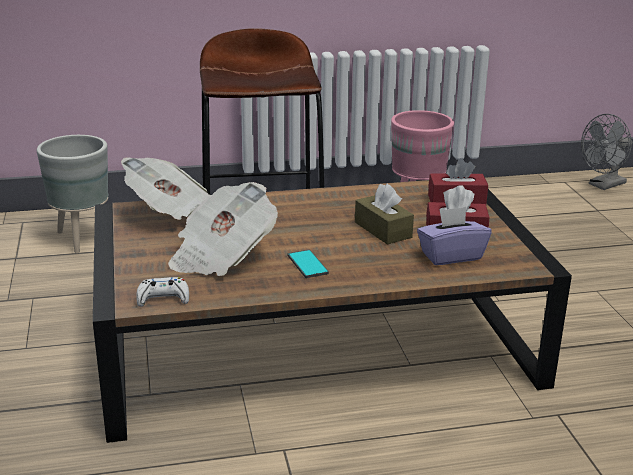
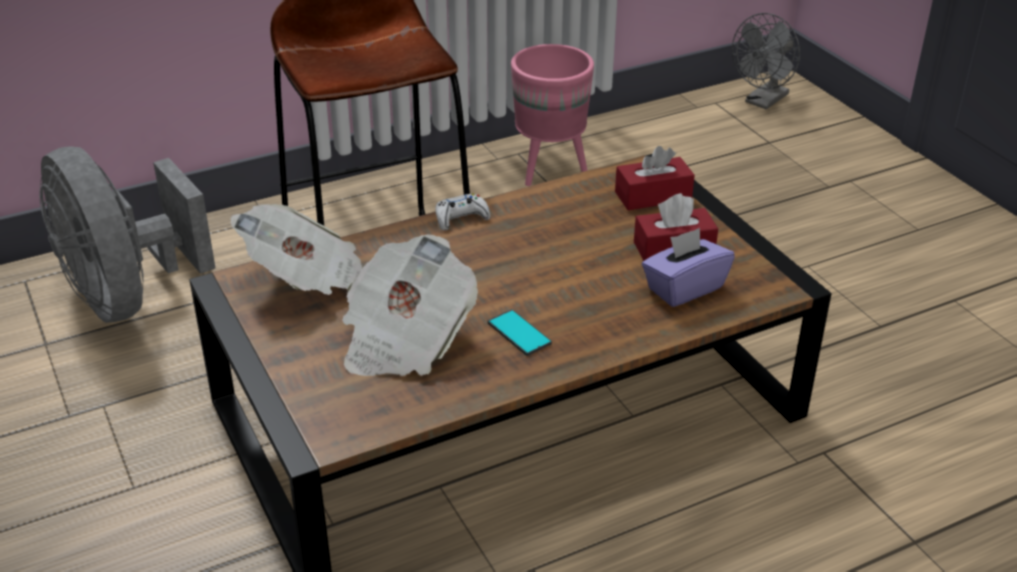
camera: 15 degrees left, 10 degrees up
grey planter [37,135,108,254] -> grey fan [39,146,215,323]
white game controller [136,277,189,307] -> white game controller moved to [435,193,490,231]
brown tissue box [355,183,414,244] -> none

